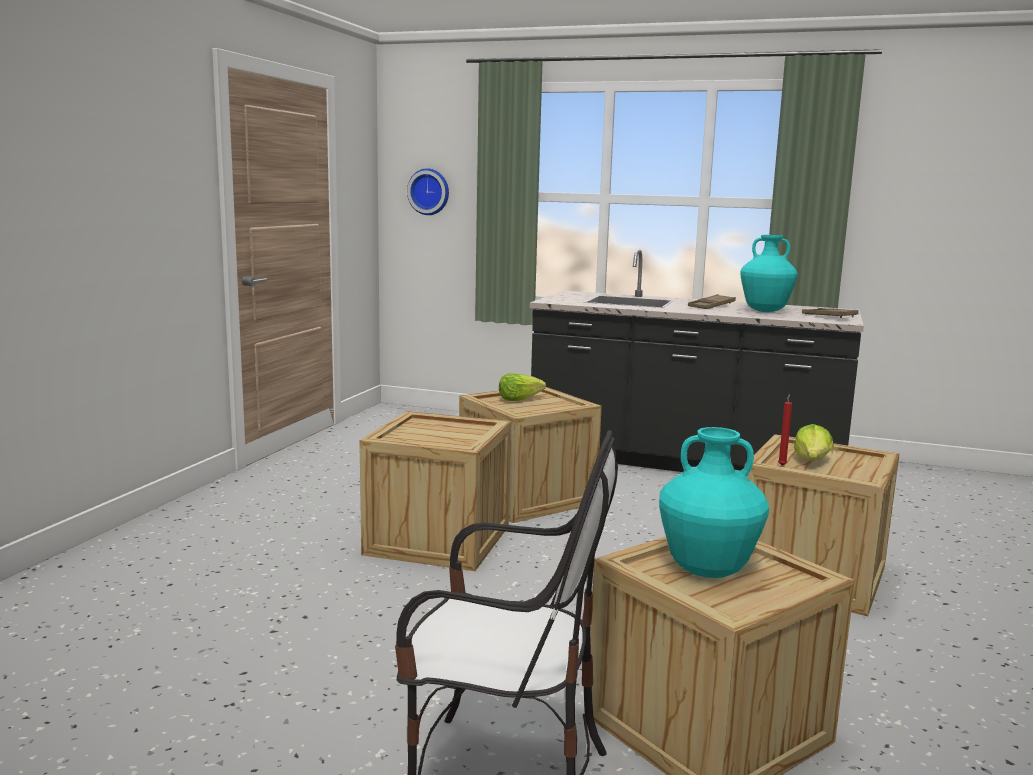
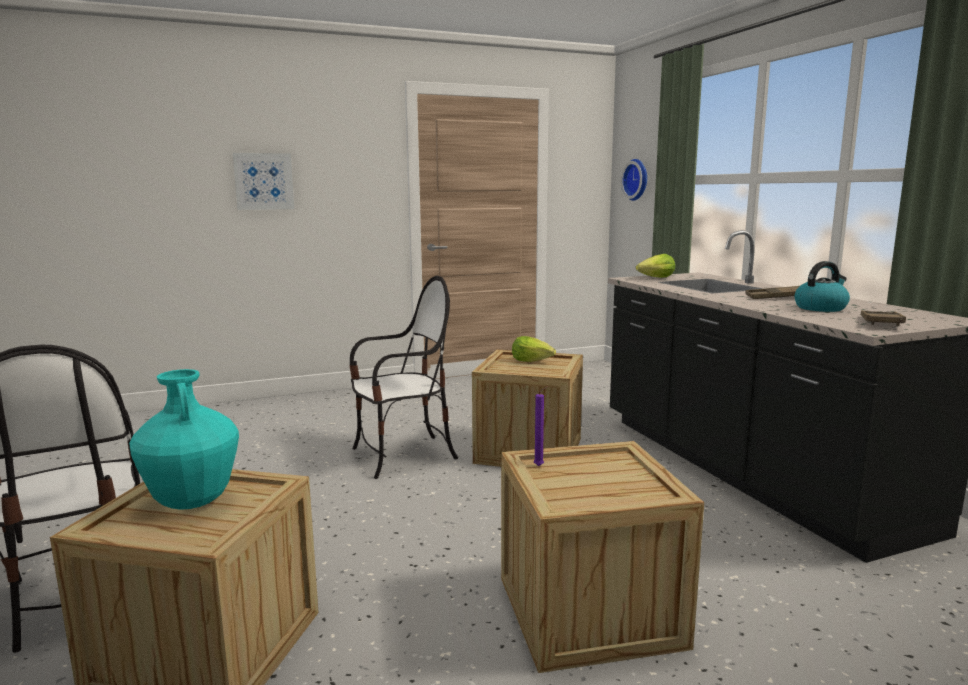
camera: 50 degrees right, 0 degrees up
crate [359,411,511,571] -> chair [349,276,458,479]
turquoise vase [740,235,798,312] -> kettle [795,261,850,312]
red candle [778,394,792,466] -> purple candle [534,386,548,466]
lettuce [794,424,834,460] -> lettuce moved to [636,254,675,278]
none -> picture [233,153,294,210]

